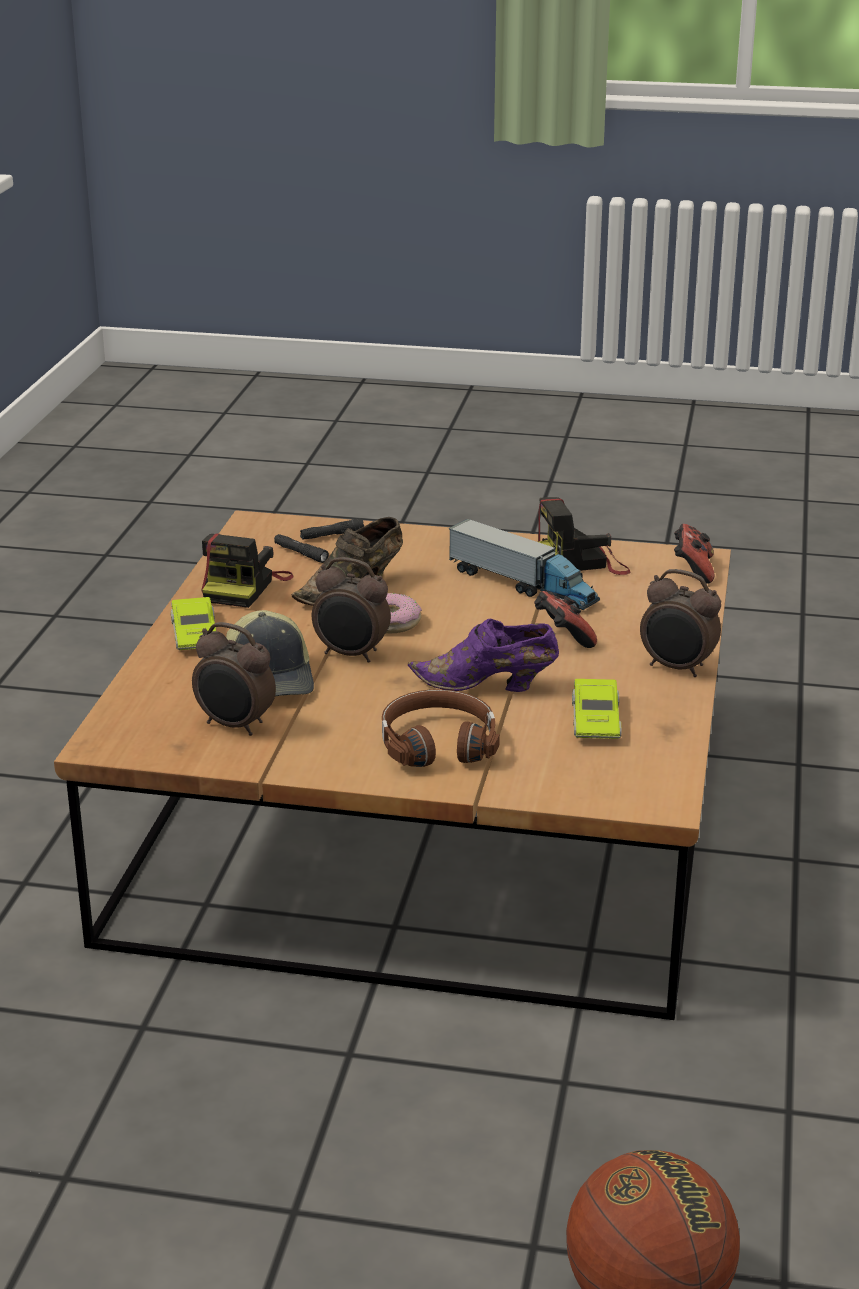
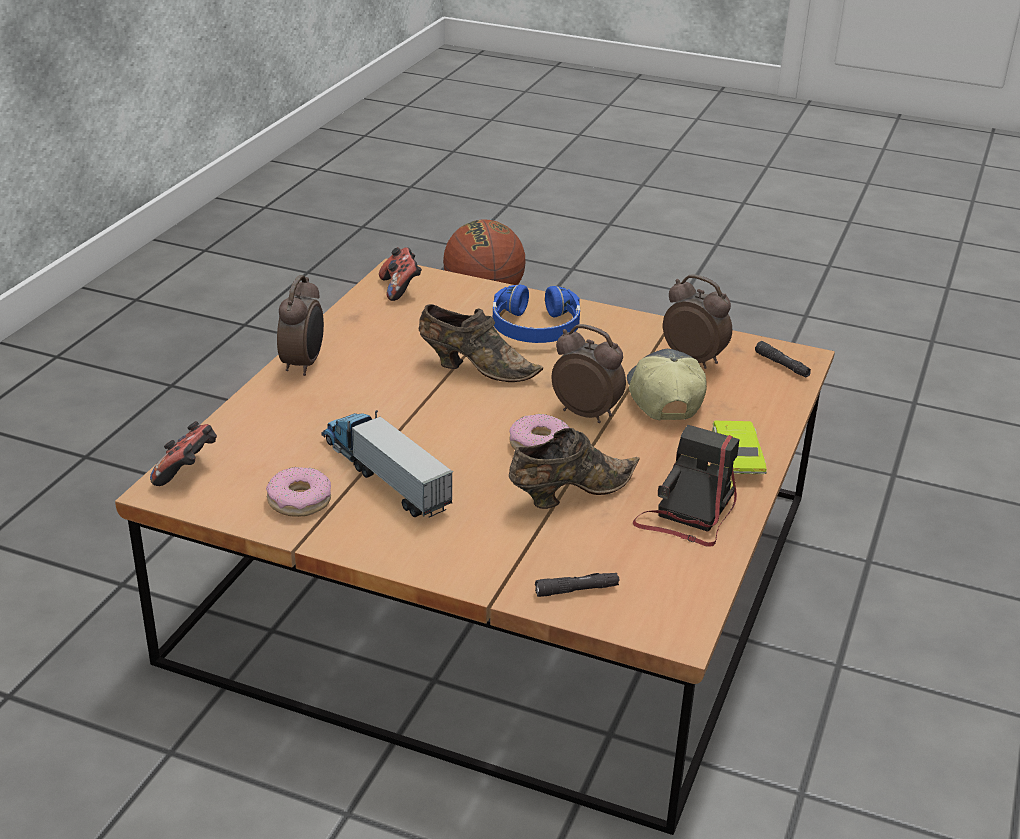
camera: 170 degrees left, 5 degrees up
black flashlight [274,534,329,563] -> black flashlight moved to [755,341,811,378]
brown headphones [382,689,500,767] -> blue headphones [493,285,580,343]
purple shoe [408,619,559,692] -> brown shoe [418,304,543,382]
game controller [534,591,597,648] -> game controller moved to [379,247,422,301]
camera [538,497,630,575] -> donut [266,467,331,517]
green toy car [572,679,621,739] -> none
alarm clock [640,569,721,677] -> alarm clock turned 60 degrees clockwise [277,275,324,376]

